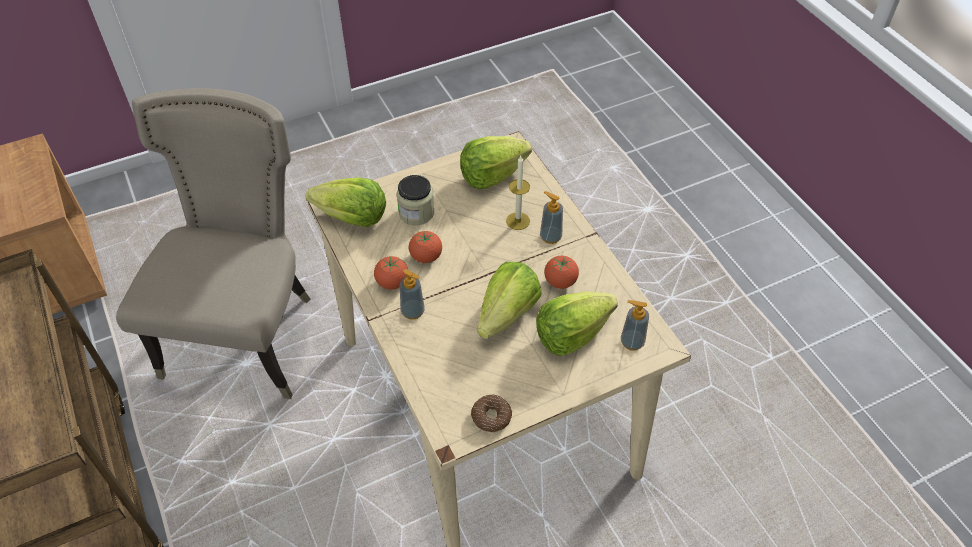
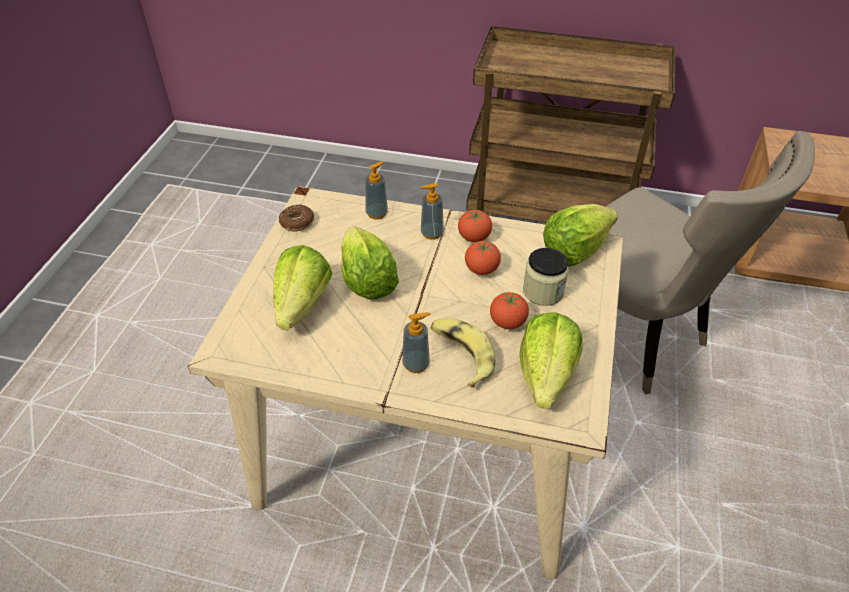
camera: 130 degrees right, 5 degrees down
candle [506,156,530,230] -> banana [430,318,495,388]
tomato [544,256,579,289] -> tomato moved to [490,292,529,329]
soap dispenser [621,300,649,351] -> soap dispenser moved to [365,161,388,219]

